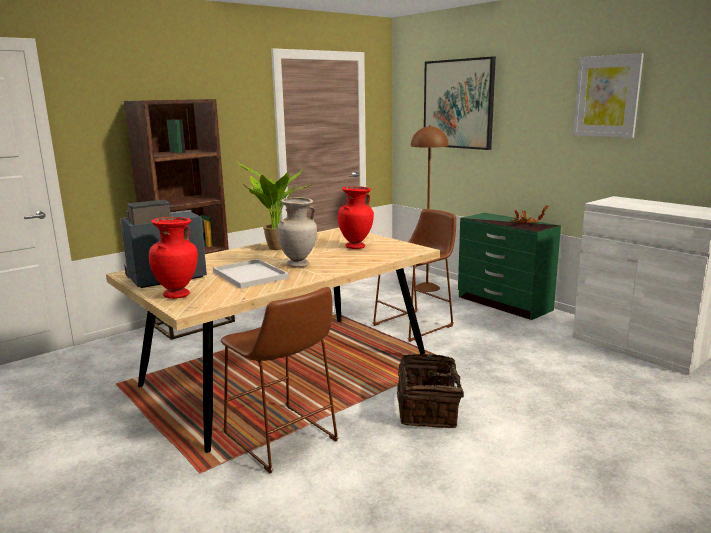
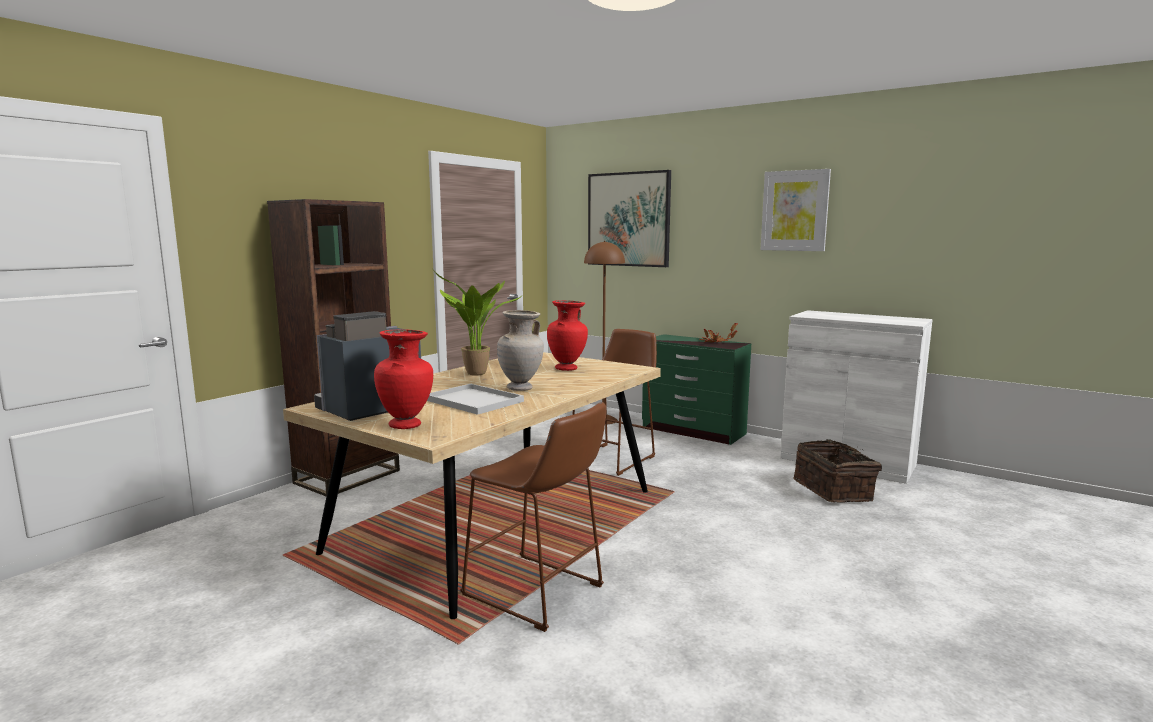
camera: 15 degrees left, 5 degrees down
basket [397,353,470,428] -> basket moved to [793,439,882,503]

